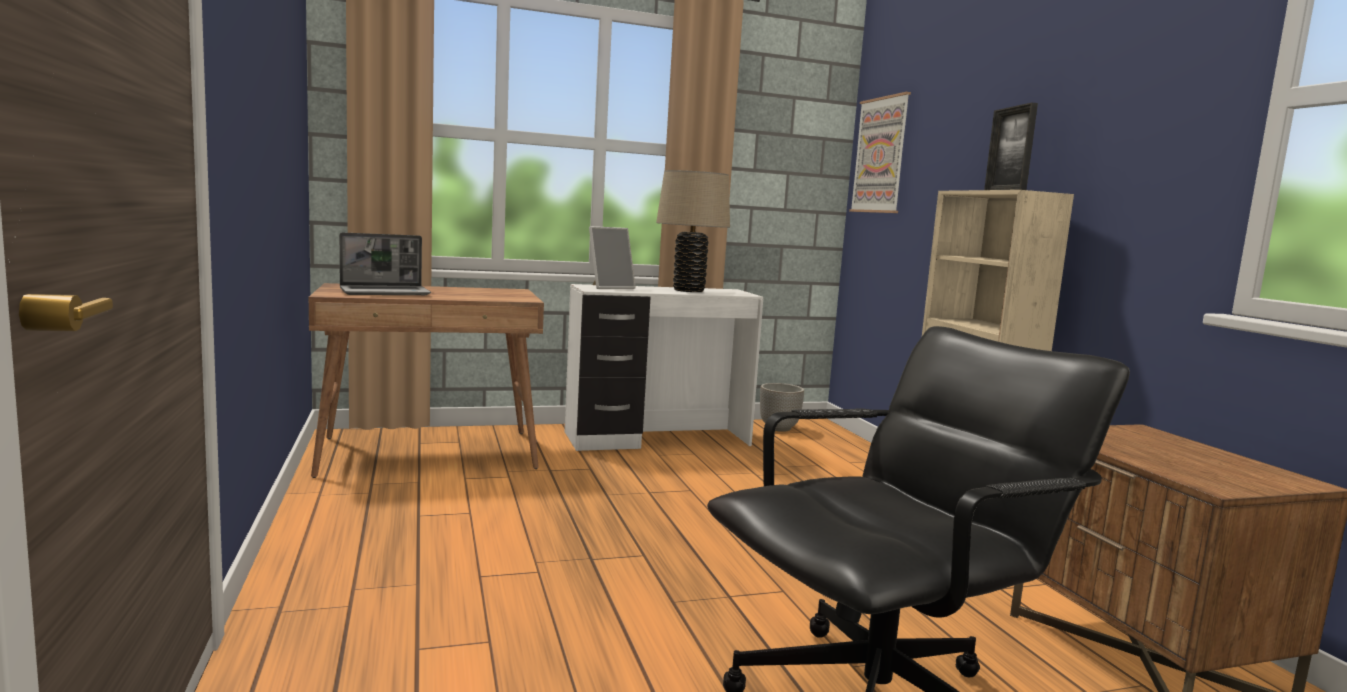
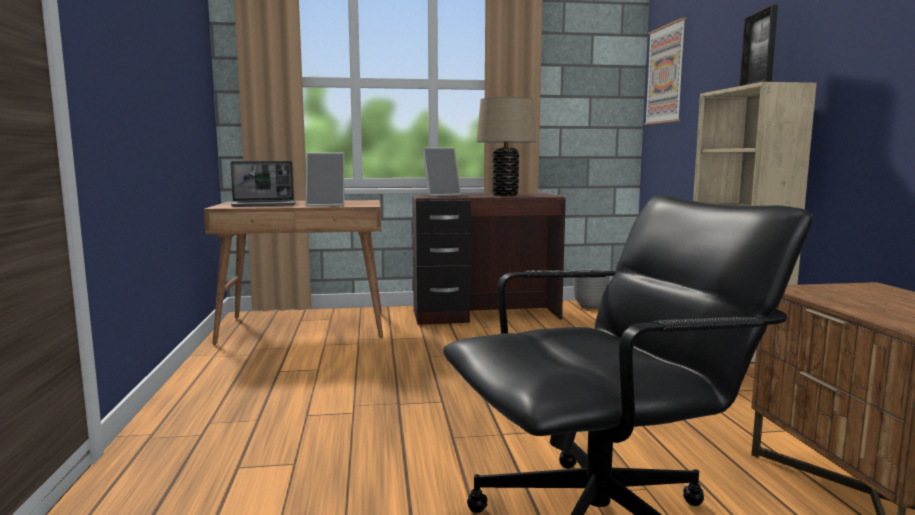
camera: 10 degrees right, 0 degrees up
white desk [565,284,763,451] -> brown desk [412,193,566,325]
none -> picture frame [306,152,344,207]

